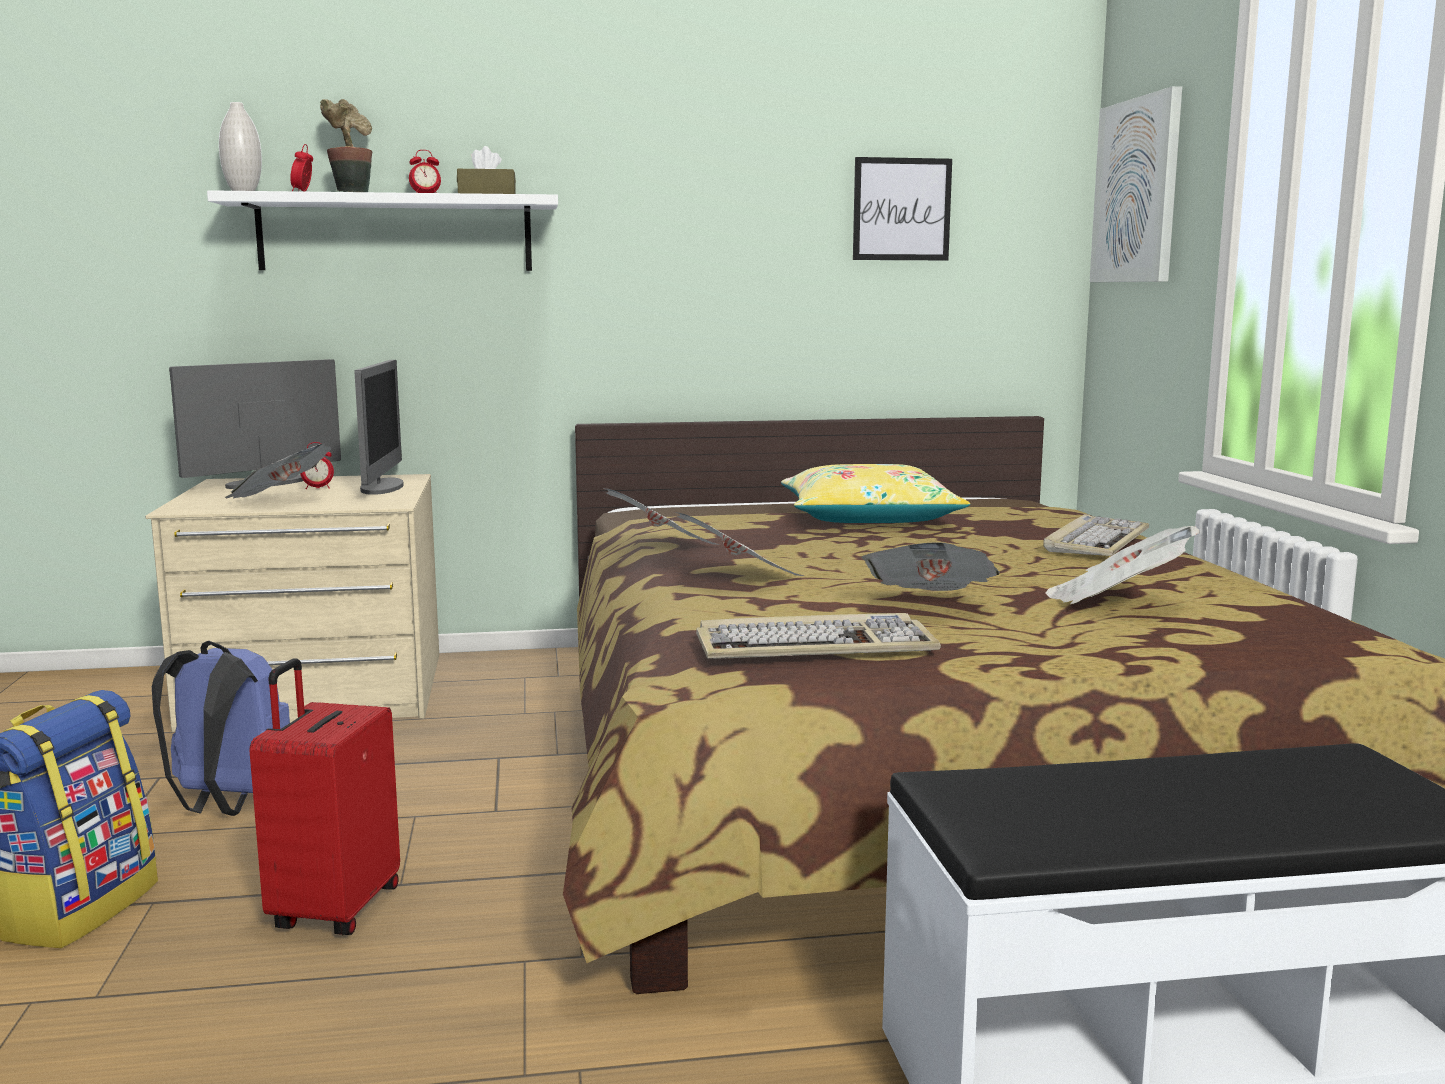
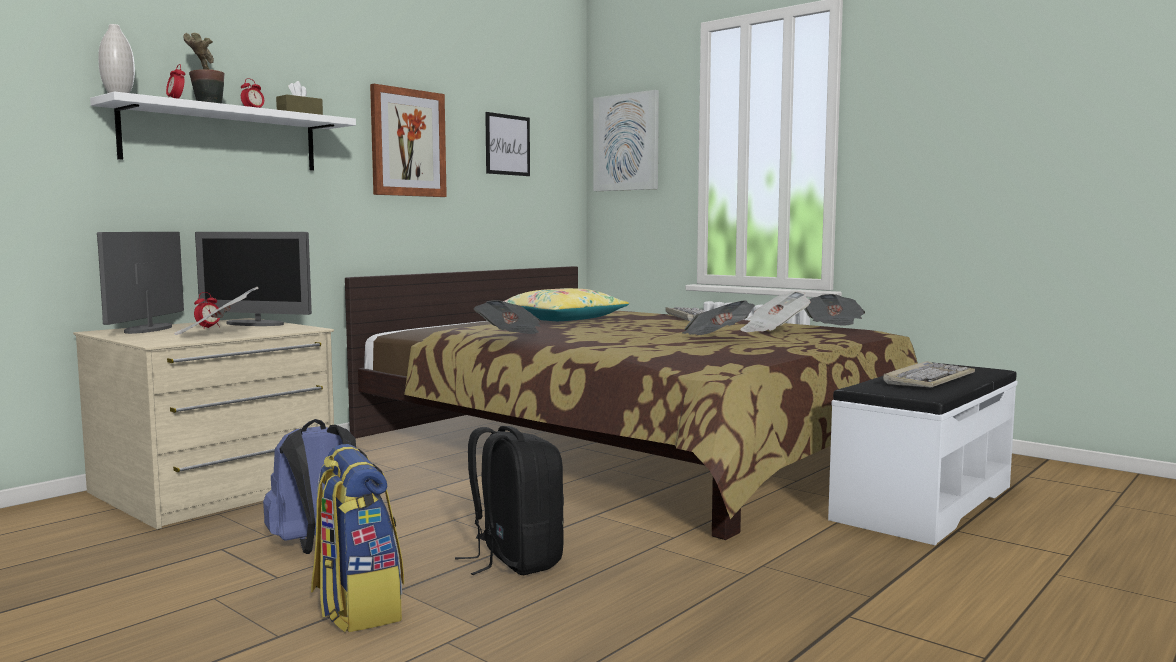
camera: 40 degrees left, 5 degrees down
red suitcase [249,658,400,935] -> black backpack [455,426,564,575]
monitor [354,360,404,495] -> monitor turned 150 degrees clockwise [195,232,312,326]
newspaper [674,512,804,576] -> newspaper moved to [804,294,865,326]
keyboard [696,613,941,659] -> keyboard moved to [883,361,975,387]
none -> picture [370,84,447,197]

